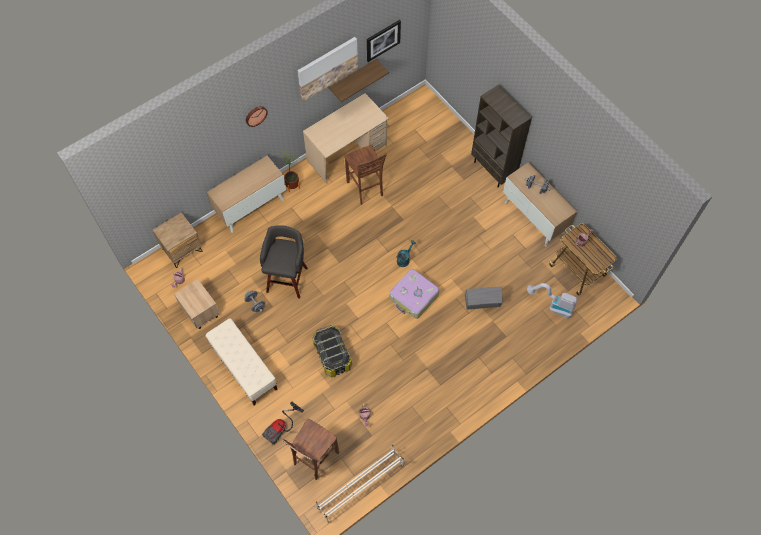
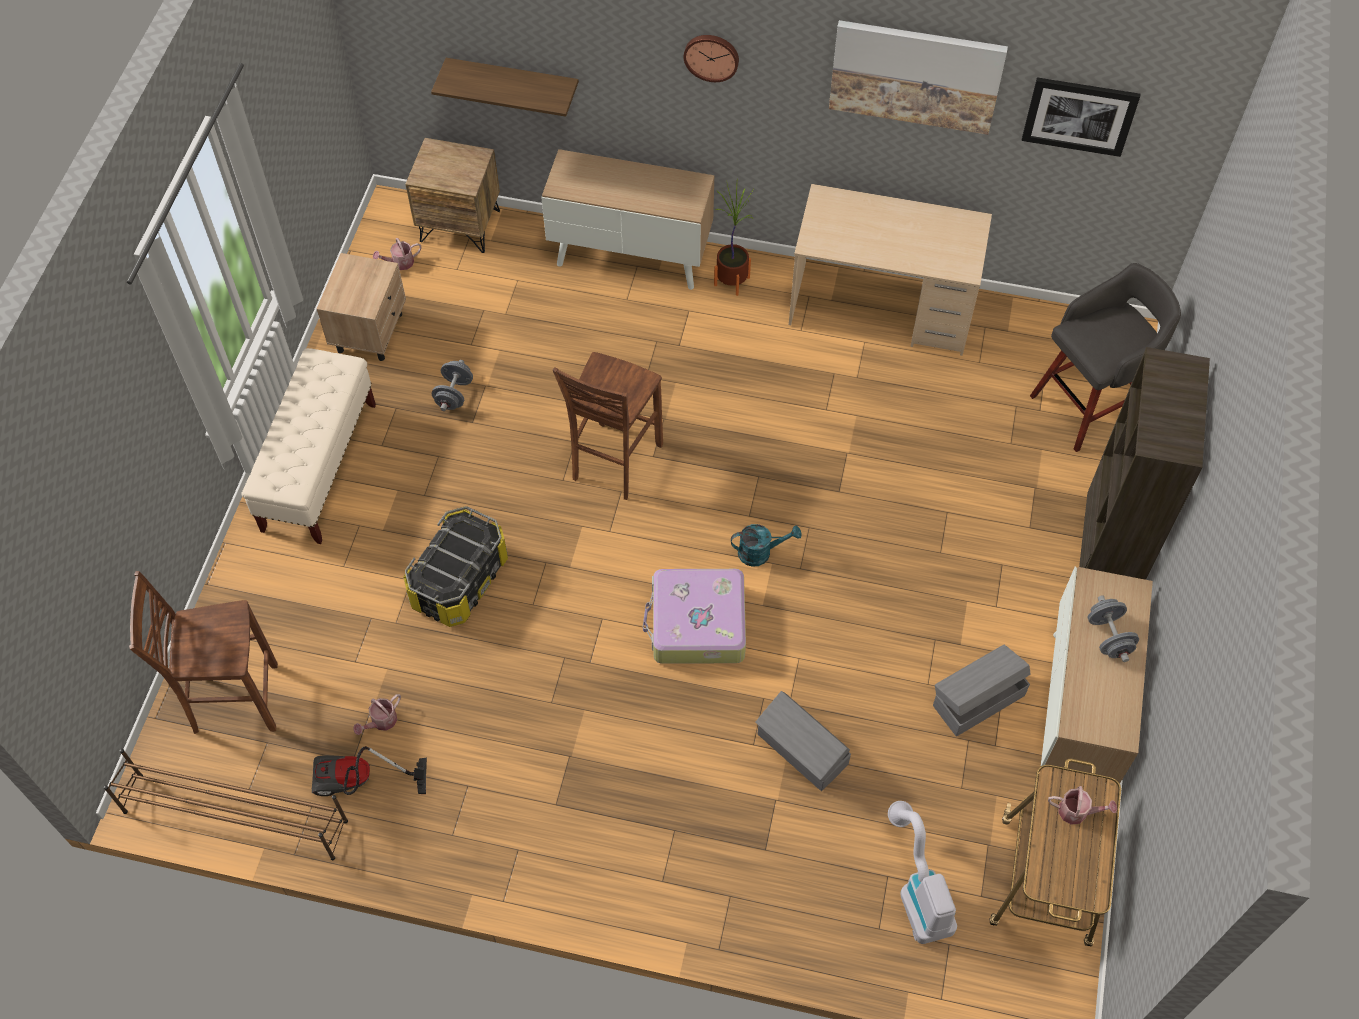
camera: 50 degrees right, 5 degrees down
grey stool [260,225,308,298] -> grey stool moved to [1030,263,1181,452]
vacuum cleaner [262,401,304,444] -> vacuum cleaner moved to [312,746,427,796]
white shoe rack [316,445,404,523] -> brown shoe rack [104,749,348,860]
shelf [329,59,389,102] -> shelf moved to [431,58,579,117]
brown stool [344,145,387,205] -> brown stool moved to [553,352,663,500]
none -> grey storage box [933,645,1031,737]

